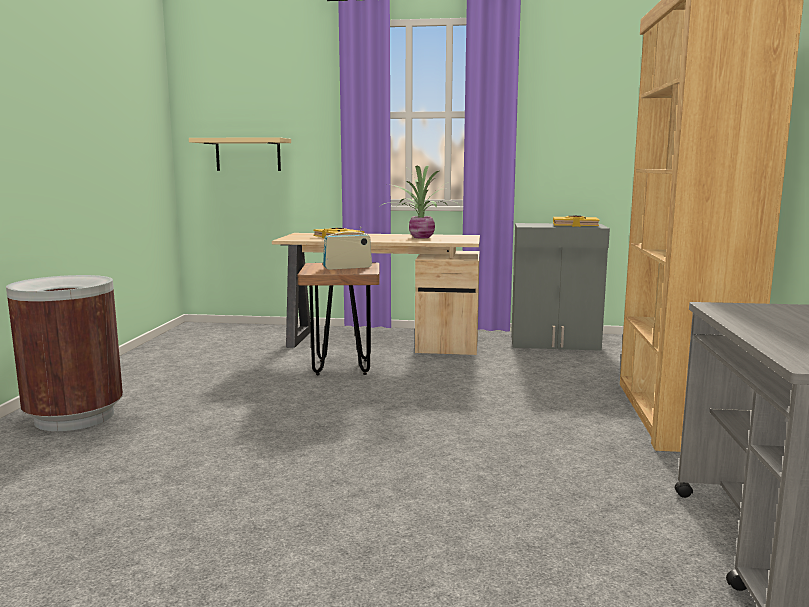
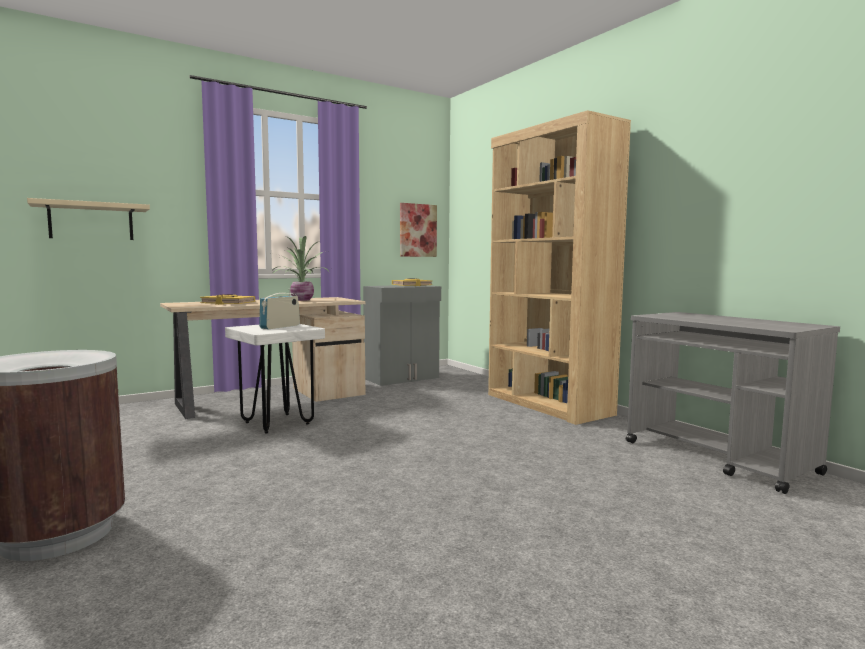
camera: 40 degrees left, 5 degrees down
brown stool [298,263,380,375] -> white stool [225,324,325,434]
none -> picture [400,203,437,257]

